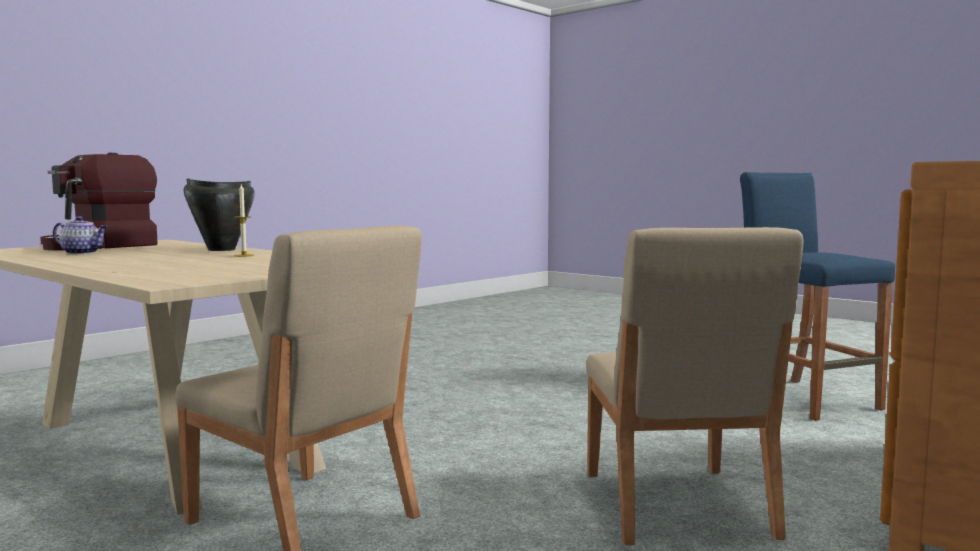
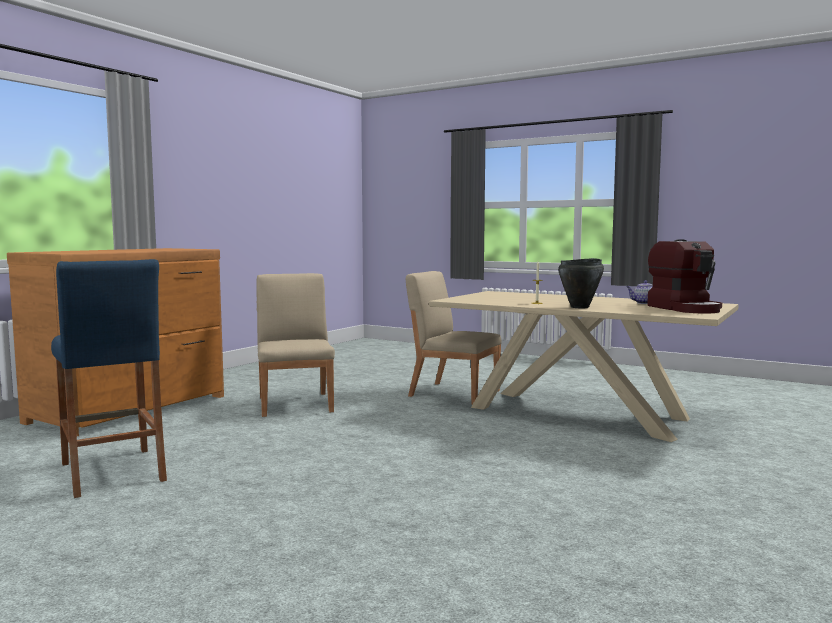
camera: 170 degrees right, 0 degrees up
coffee machine [40,153,158,250] -> coffee machine turned 135 degrees clockwise [647,239,722,313]

